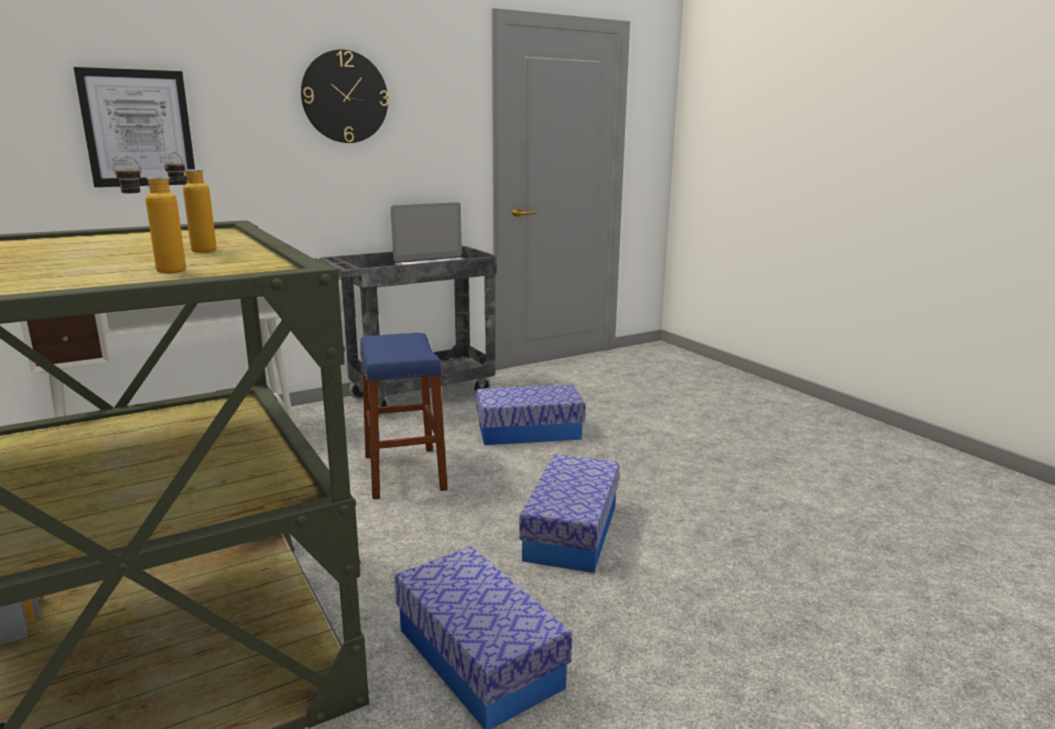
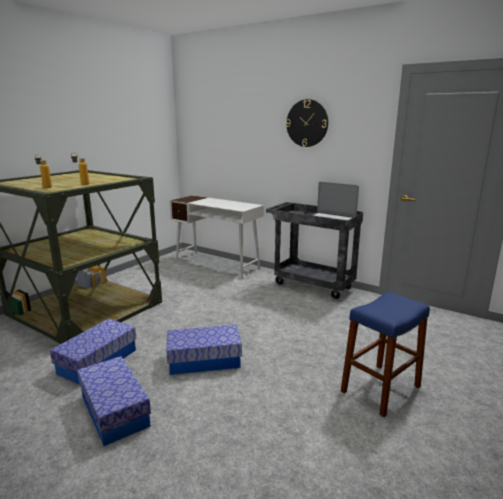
camera: 65 degrees right, 0 degrees up
picture [74,67,195,187] -> none
blue stool [360,333,448,499] -> blue stool moved to [341,292,430,417]
storage box [476,384,586,445] -> storage box moved to [77,356,151,446]

